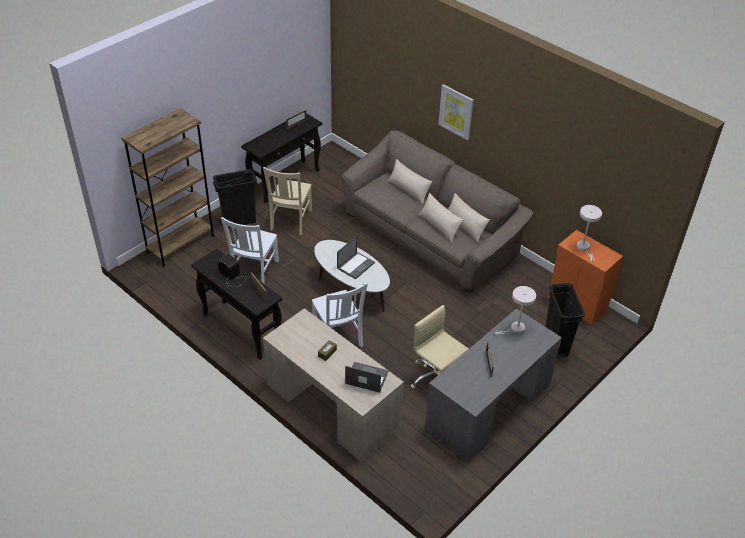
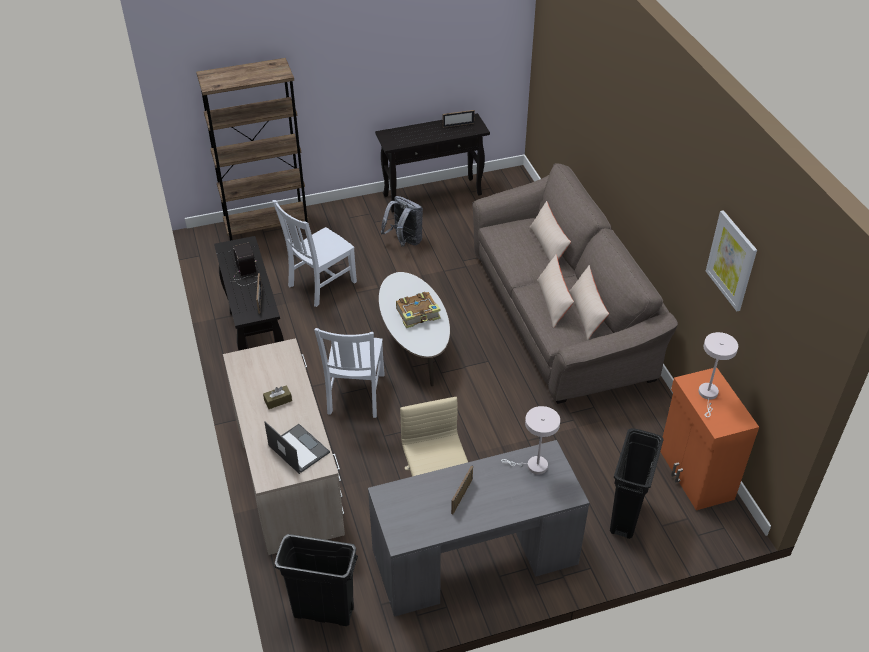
camera: 30 degrees right, 0 degrees up
black trash can [213,169,258,228] -> black trash can moved to [275,534,358,626]
beige chair [263,167,312,235] -> grey backpack [381,196,423,247]
laptop [337,236,375,279] -> book [396,292,440,328]
picture [439,84,474,140] -> picture moved to [706,210,757,311]

